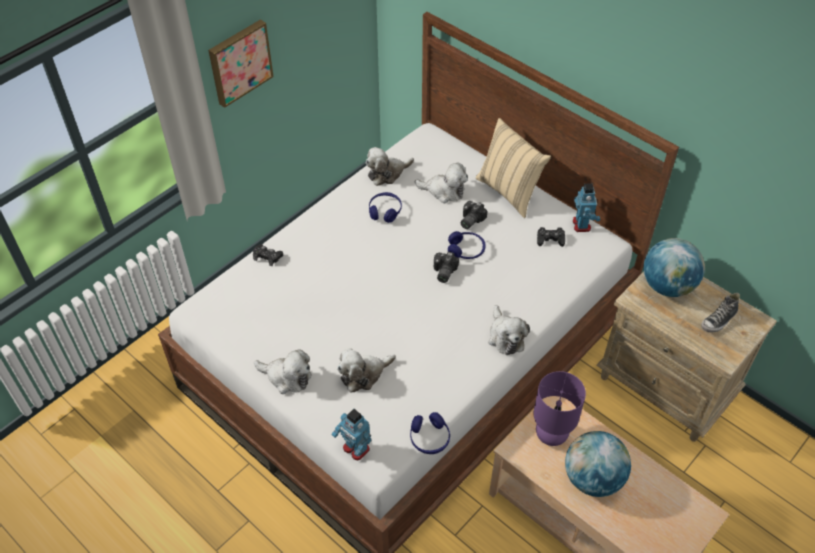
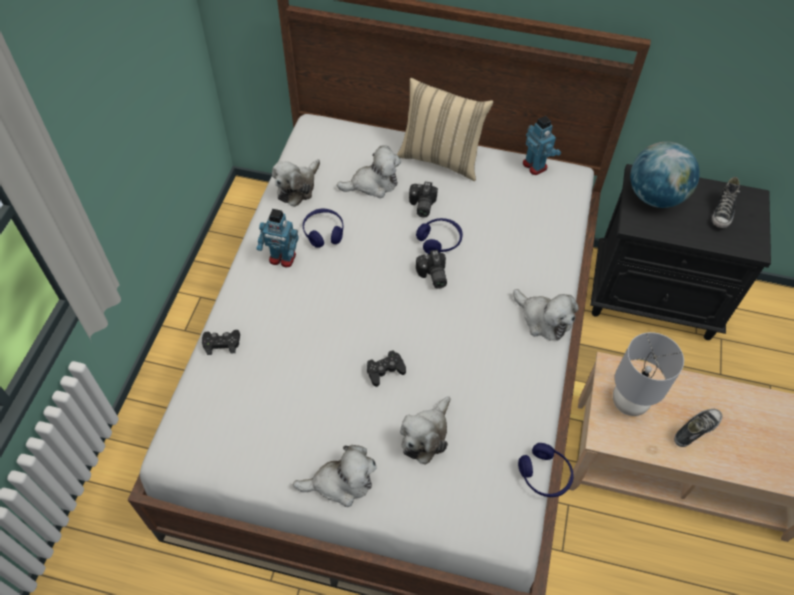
camera: 30 degrees left, 5 degrees up
picture [208,19,274,108] -> none
toy robot [332,409,372,461] -> toy robot moved to [256,209,299,267]
purple table lamp [533,371,586,446] -> grey table lamp [613,332,684,416]
black game controller [537,227,565,247] -> black game controller moved to [367,350,406,387]
globe [565,431,631,497] -> shoe [674,409,723,447]
beige nightstand [597,272,777,442] -> black nightstand [590,164,771,340]

